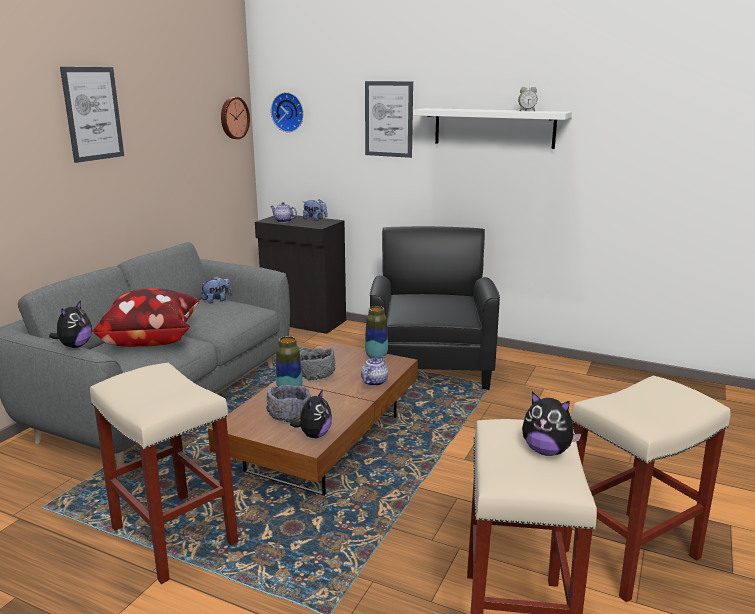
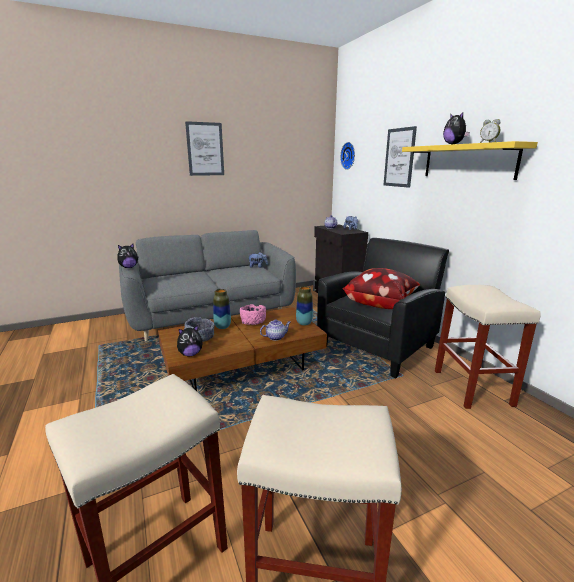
camera: 40 degrees right, 0 degrees up
beige stool [90,363,238,584] -> beige stool moved to [435,285,541,409]
pillow [92,288,199,347] -> pillow moved to [342,268,420,309]
wall clock [221,97,250,139] -> none
grey bowl [300,348,335,381] -> pink bowl [240,304,266,325]
white shelf [413,108,572,149] -> yellow shelf [402,141,538,180]
plush toy [522,392,581,456] -> plush toy moved to [443,112,470,144]

